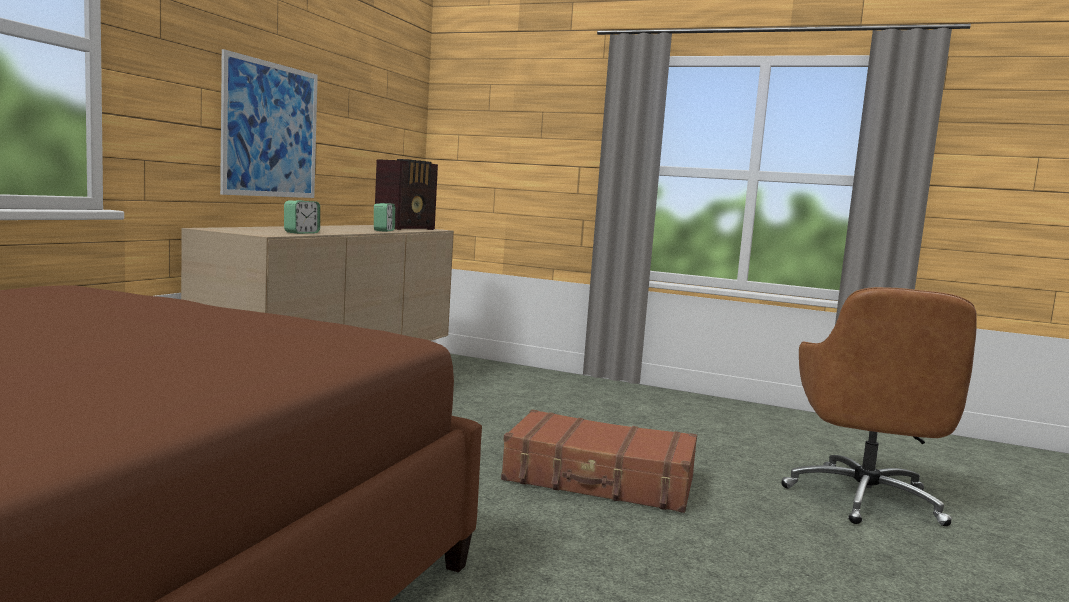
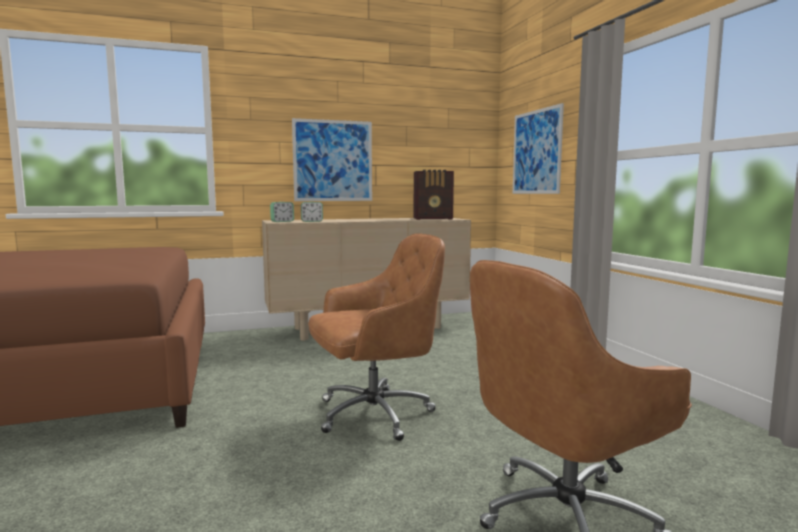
camera: 50 degrees right, 0 degrees up
alarm clock [374,203,395,232] -> alarm clock moved to [270,202,294,222]
brown suitcase [501,409,697,513] -> brown office chair [308,233,445,441]
none -> picture [513,103,564,194]

